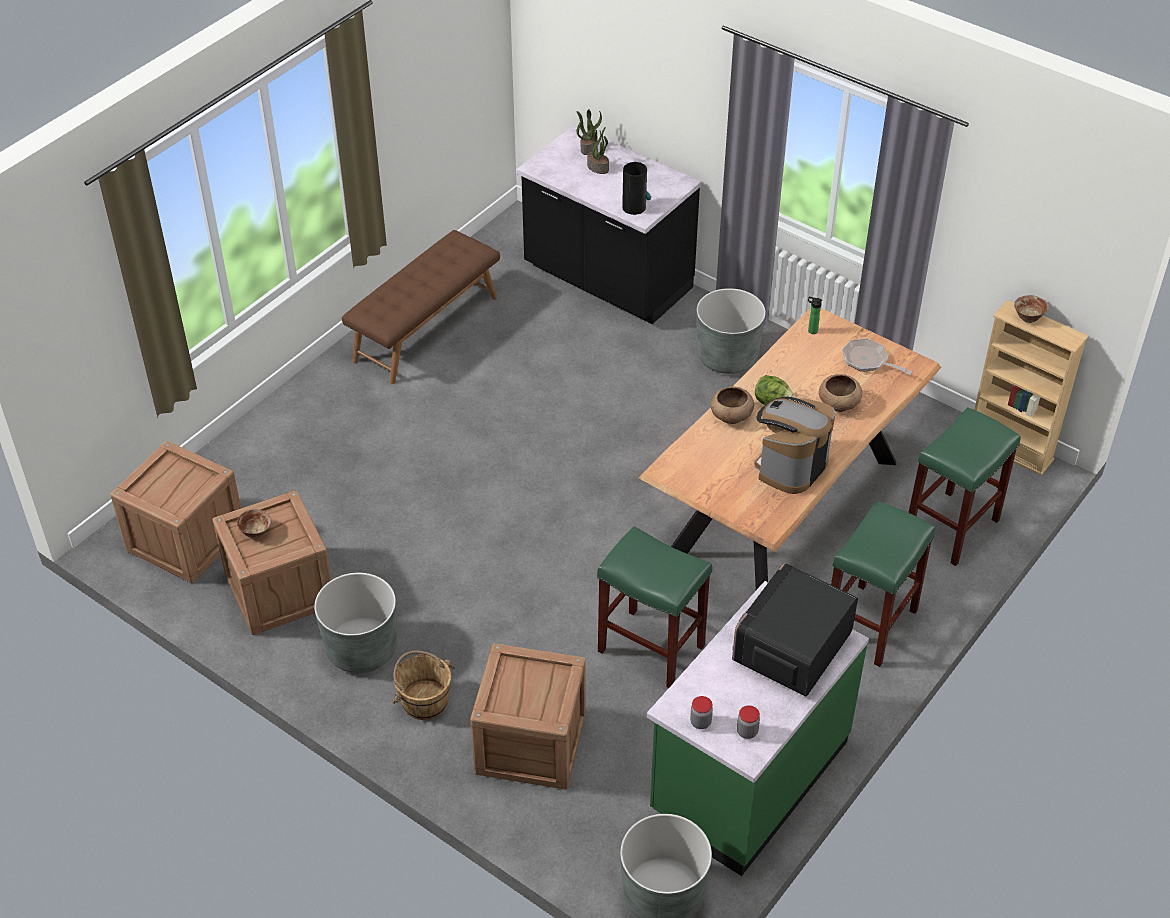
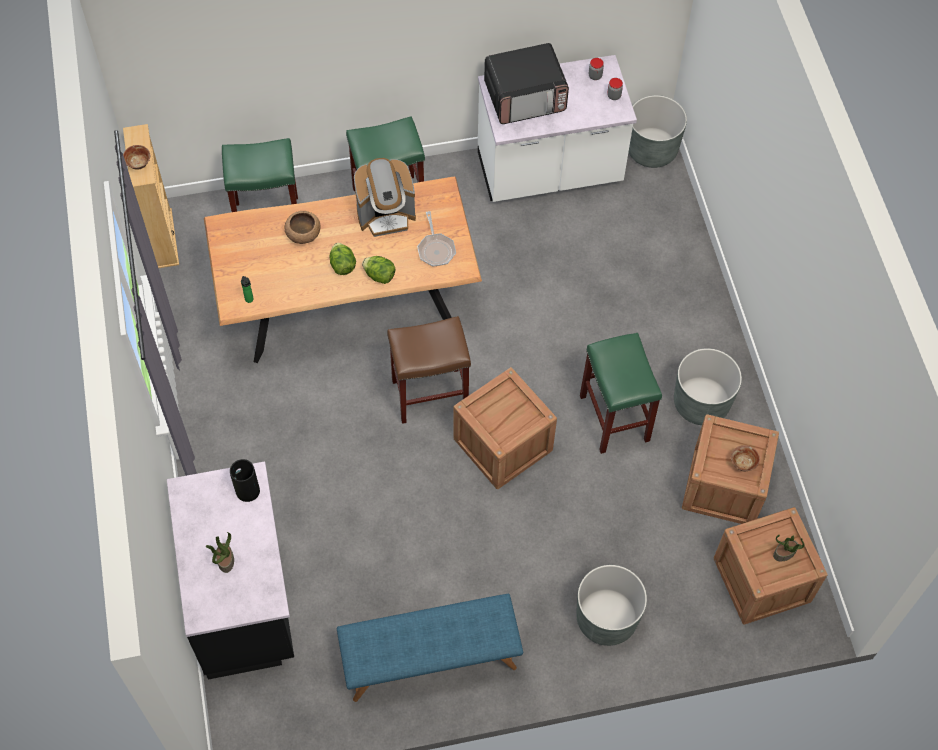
camera: 140 degrees left, 15 degrees up
brown bench [342,230,500,384] -> blue bench [337,594,523,702]
brown bucket [392,651,455,720] -> none
crate [470,643,586,790] -> crate moved to [454,367,557,489]
potted plant [576,109,602,155] -> potted plant moved to [773,535,804,561]
green stool [597,526,712,688] -> green stool moved to [580,333,662,454]
green counter [647,581,869,876] -> white counter [478,55,637,202]
grey planter [696,288,766,374] -> grey planter moved to [576,565,647,646]
brown bowl [711,386,754,424] -> lettuce [362,256,395,284]
frying pan [842,339,912,375] -> frying pan moved to [417,211,456,267]
none -> brown stool [387,316,471,424]

